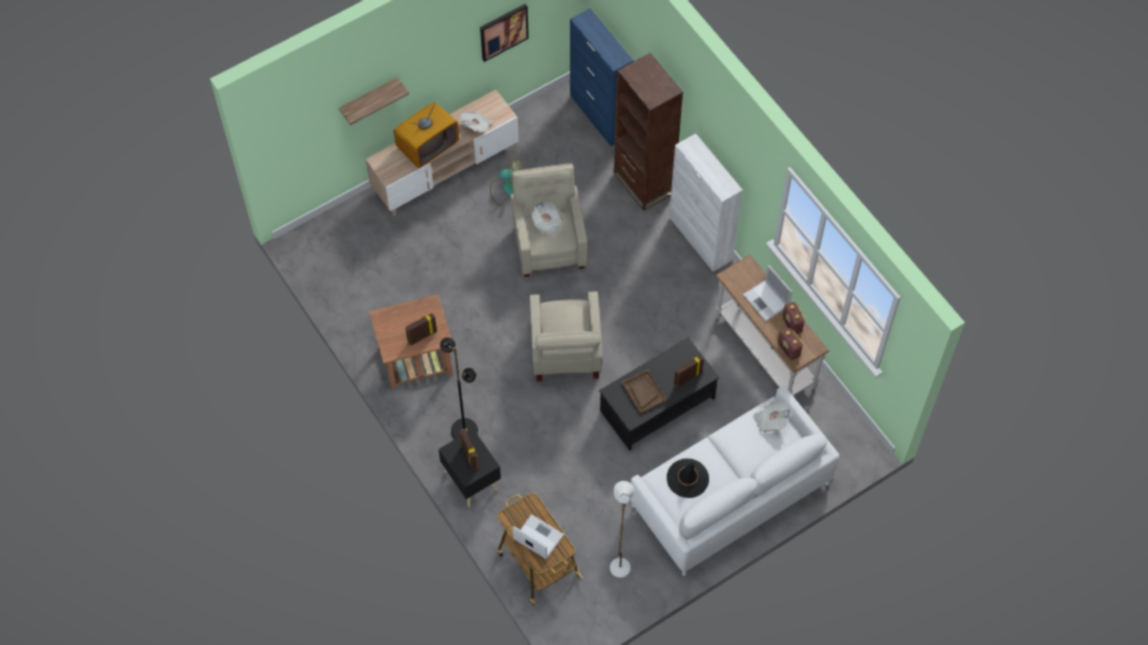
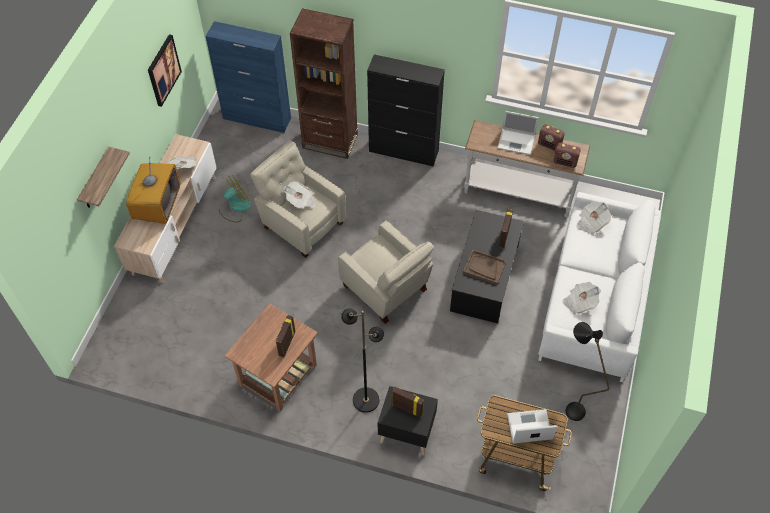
camera: 40 degrees left, 5 degrees down
white floor lamp [610,481,634,578] -> black floor lamp [566,322,609,421]
black hat [667,459,709,498] -> newspaper [563,282,601,315]
white cabinet [669,133,743,272] -> black cabinet [367,54,445,166]

